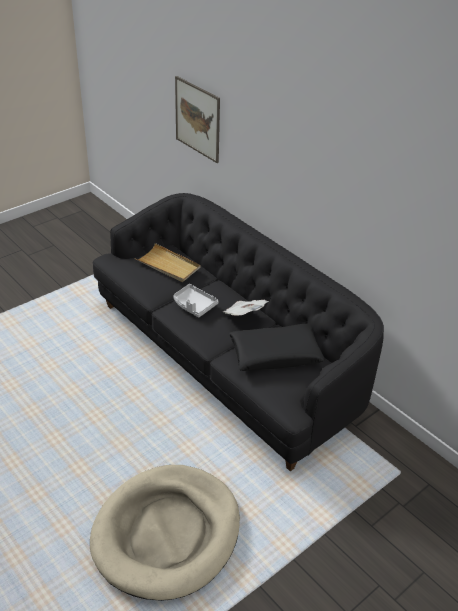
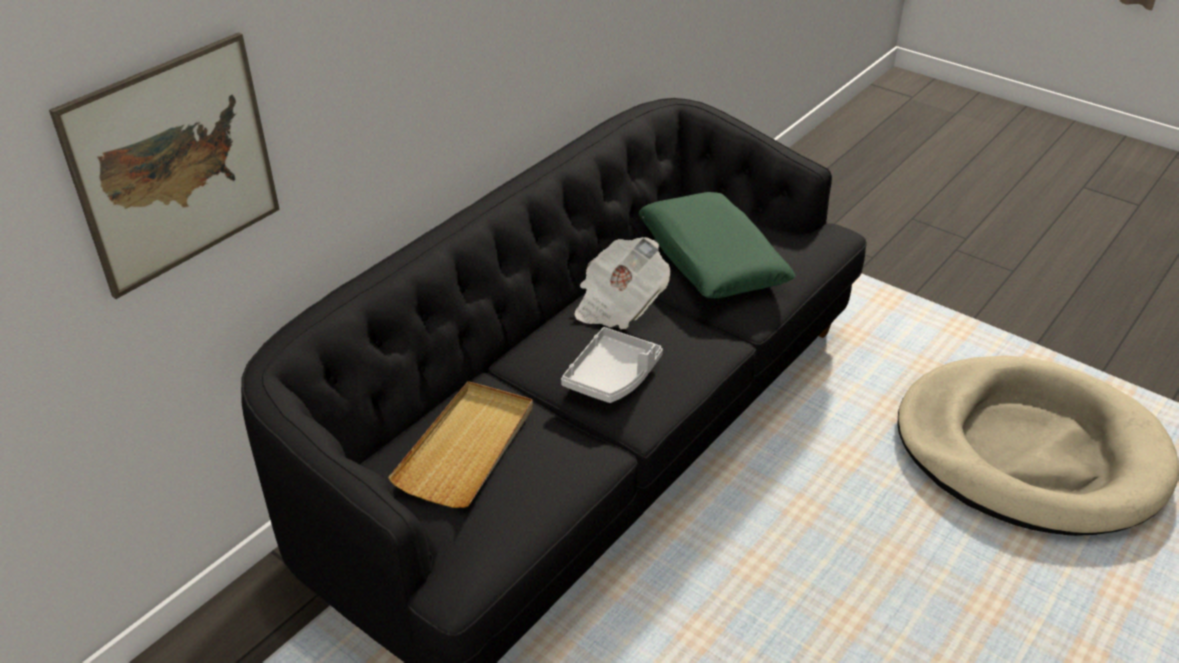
camera: 100 degrees left, 0 degrees up
black pillow [229,324,325,371] -> green pillow [639,192,796,298]

